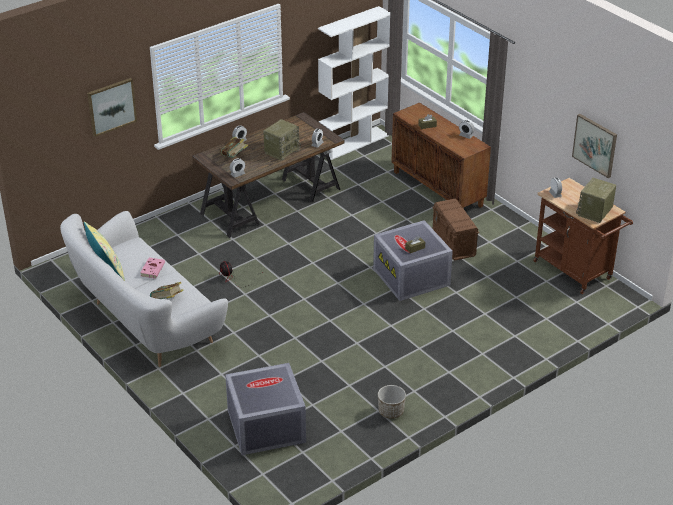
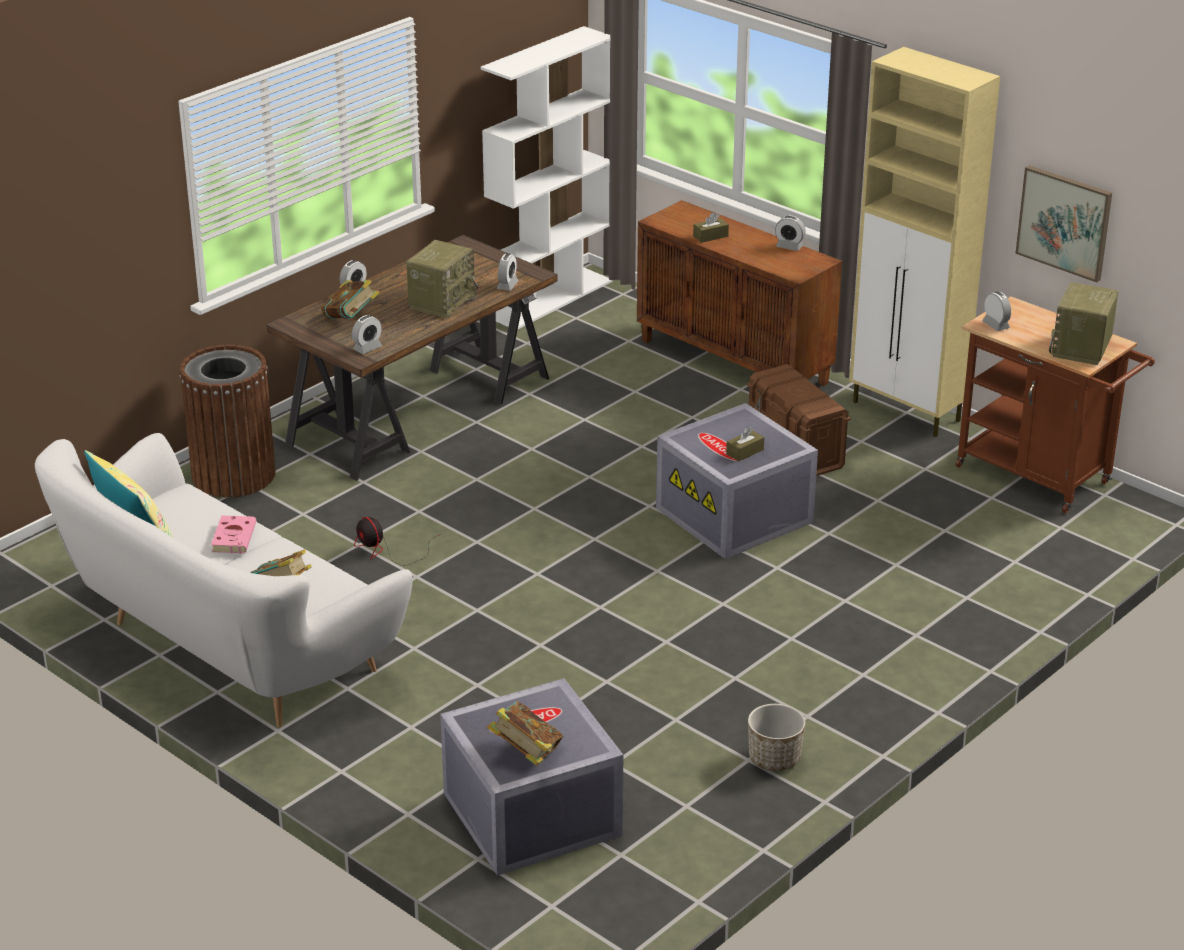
camera: 10 degrees left, 5 degrees down
picture [87,78,137,137] -> none
none -> brown trash can [180,344,275,497]
none -> book [487,701,563,766]
none -> beige cabinet [850,47,1000,437]

